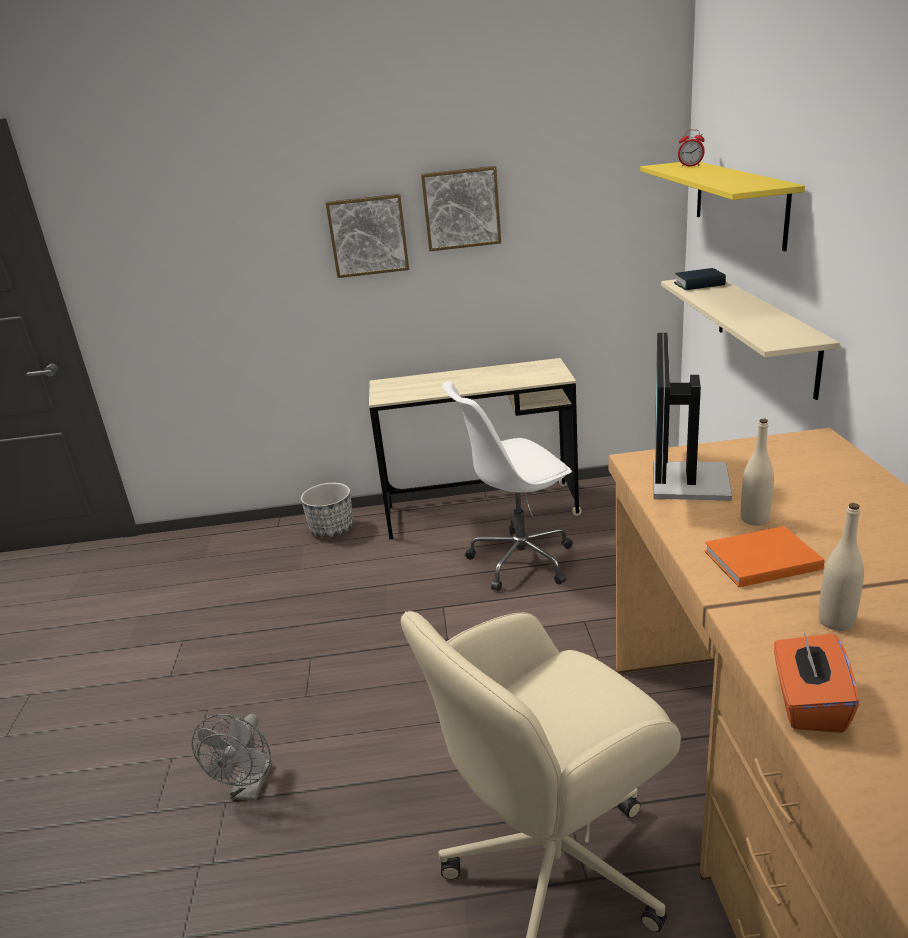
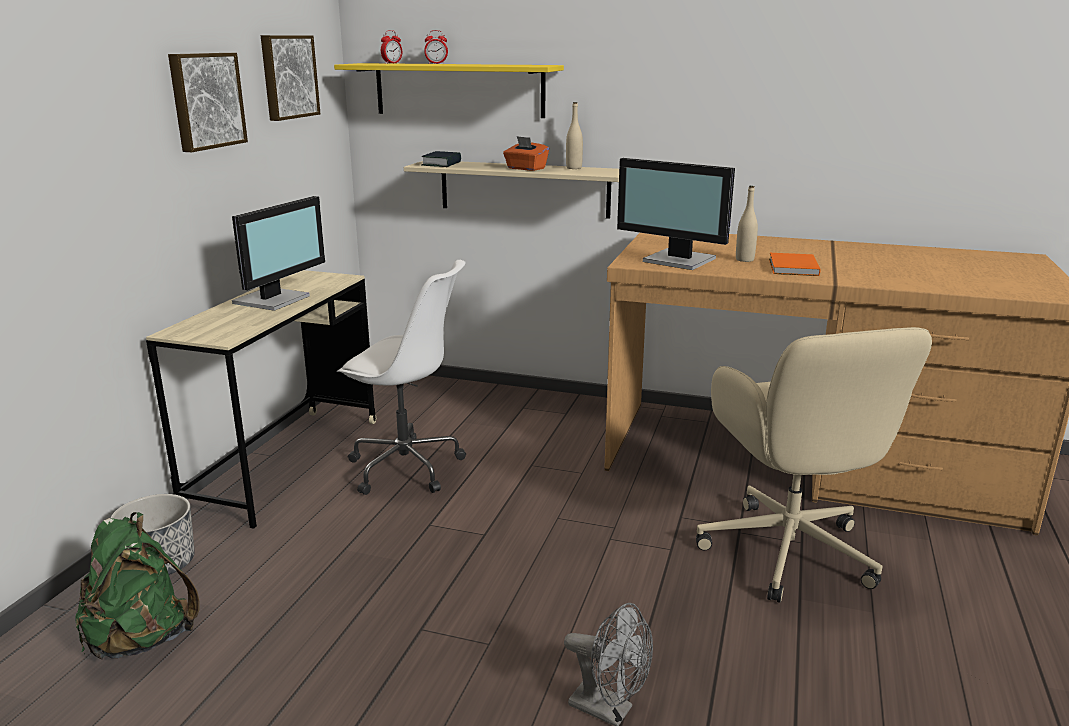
camera: 70 degrees left, 5 degrees down
picture [326,194,409,278] -> picture moved to [261,35,320,121]
white office chair [442,381,573,591] -> white office chair turned 75 degrees counterclockwise [337,260,466,495]
orange tissue box [774,632,859,733] -> orange tissue box moved to [503,136,549,171]
beige bottle [819,503,864,631] -> beige bottle moved to [566,102,583,169]
none -> green backpack [75,512,200,660]
none -> monitor [232,196,325,311]
none -> alarm clock [424,30,448,64]

